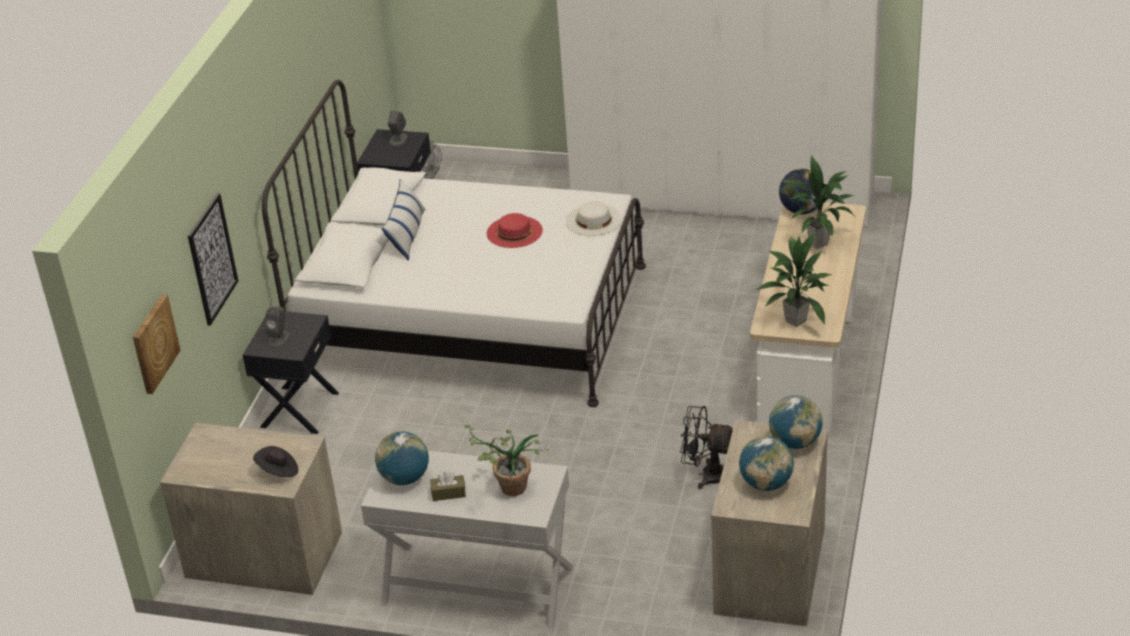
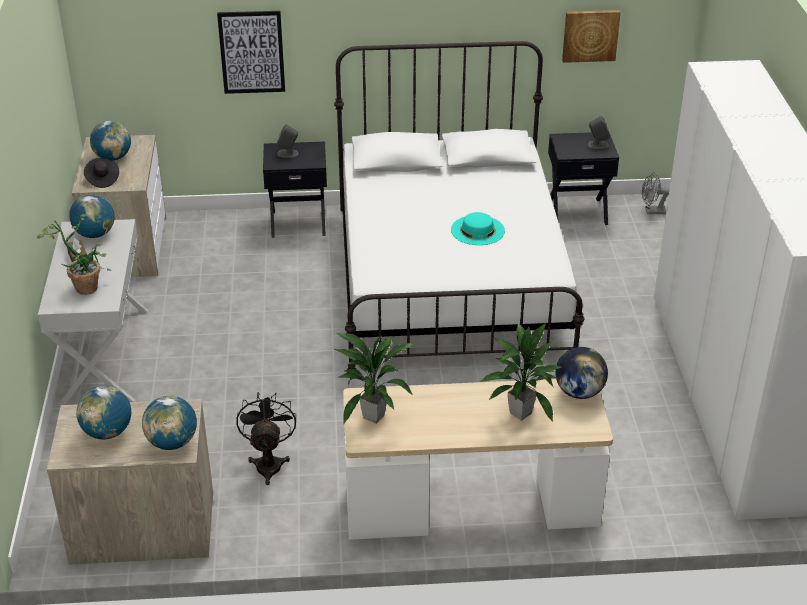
camera: 70 degrees right, 0 degrees up
picture [133,294,181,394] -> picture moved to [562,10,621,63]
pillow [381,179,426,261] -> none
red hat [487,213,543,248] -> turquoise hat [451,212,505,245]
white hat [566,201,622,236] -> none
none -> globe [90,120,131,161]

